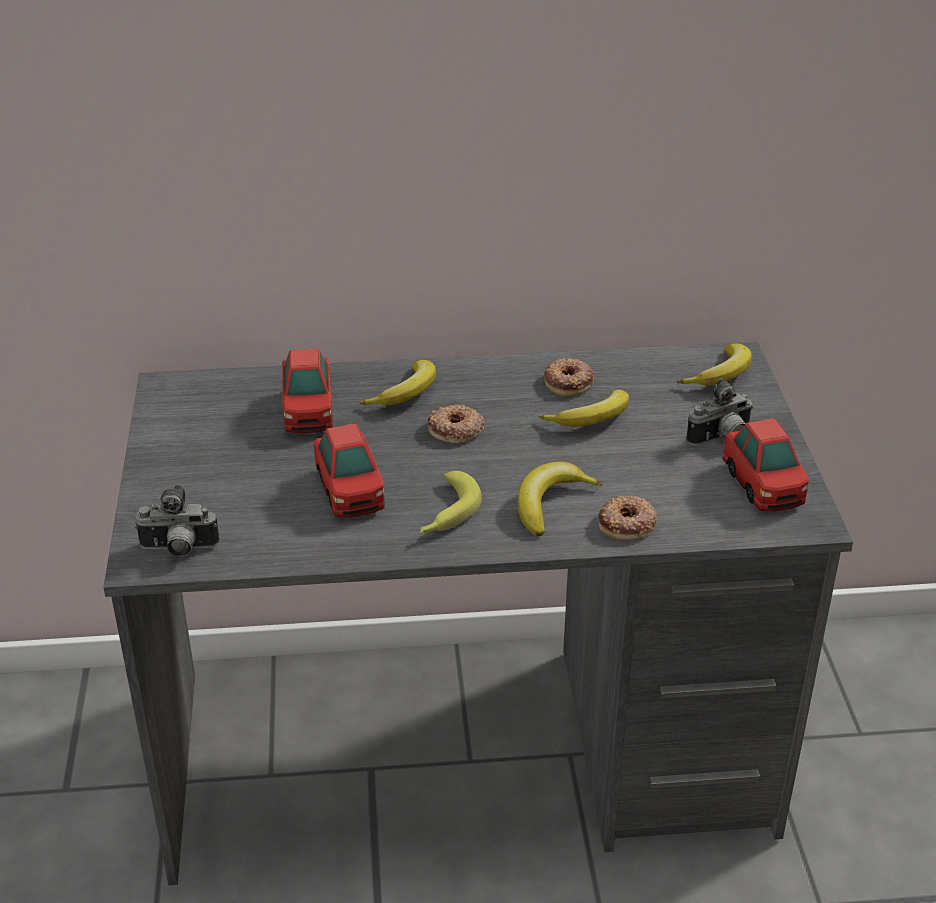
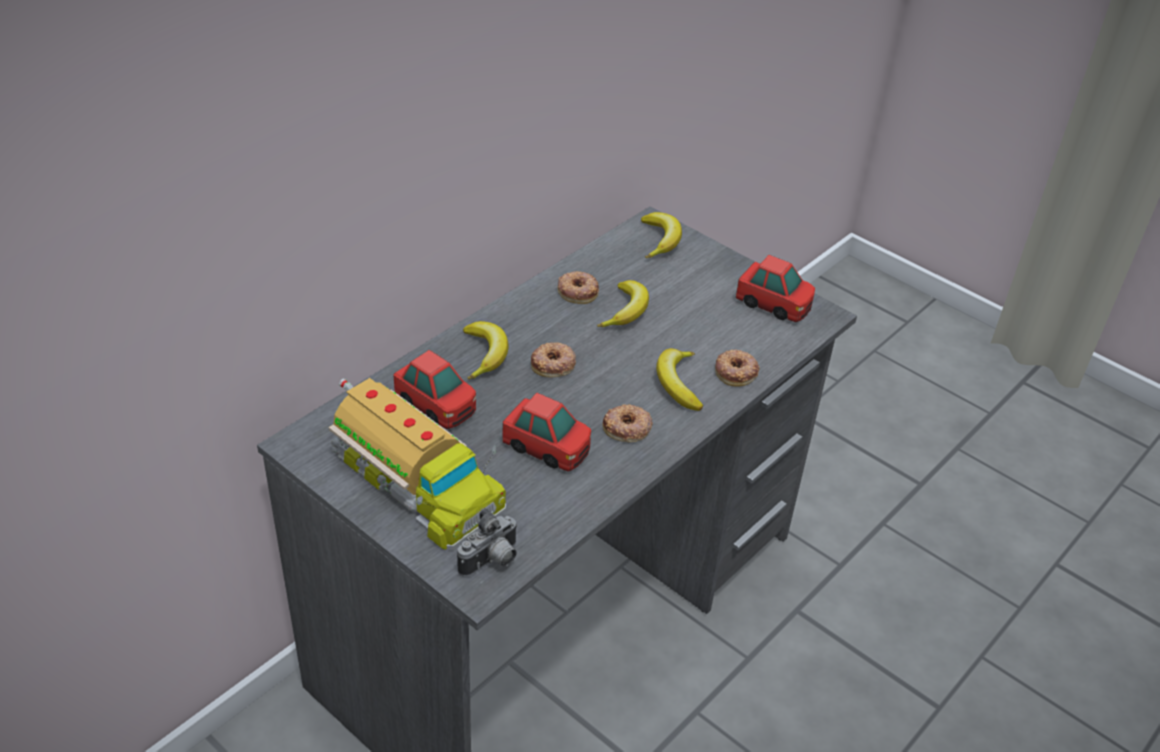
camera: 45 degrees left, 5 degrees up
banana [420,471,482,535] -> donut [602,404,653,442]
camera [686,378,753,446] -> none
none -> toy truck [329,378,506,551]

